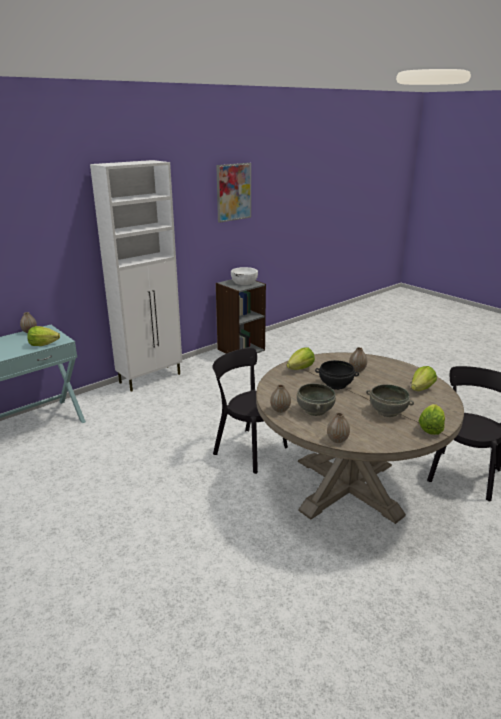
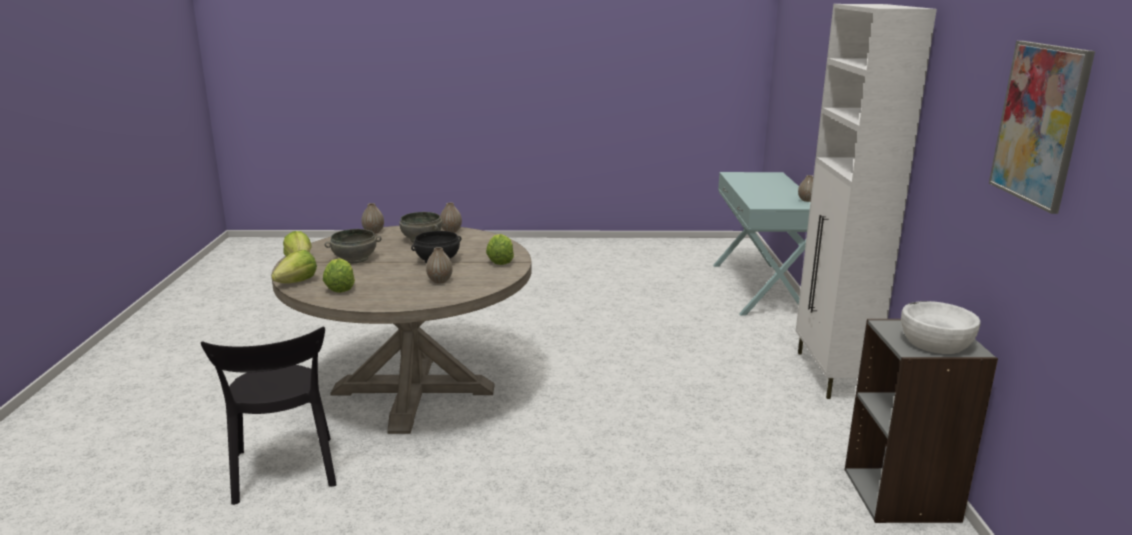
camera: 130 degrees right, 5 degrees down
lettuce [27,326,60,346] -> lettuce moved to [271,250,317,283]
black chair [212,348,288,474] -> none

